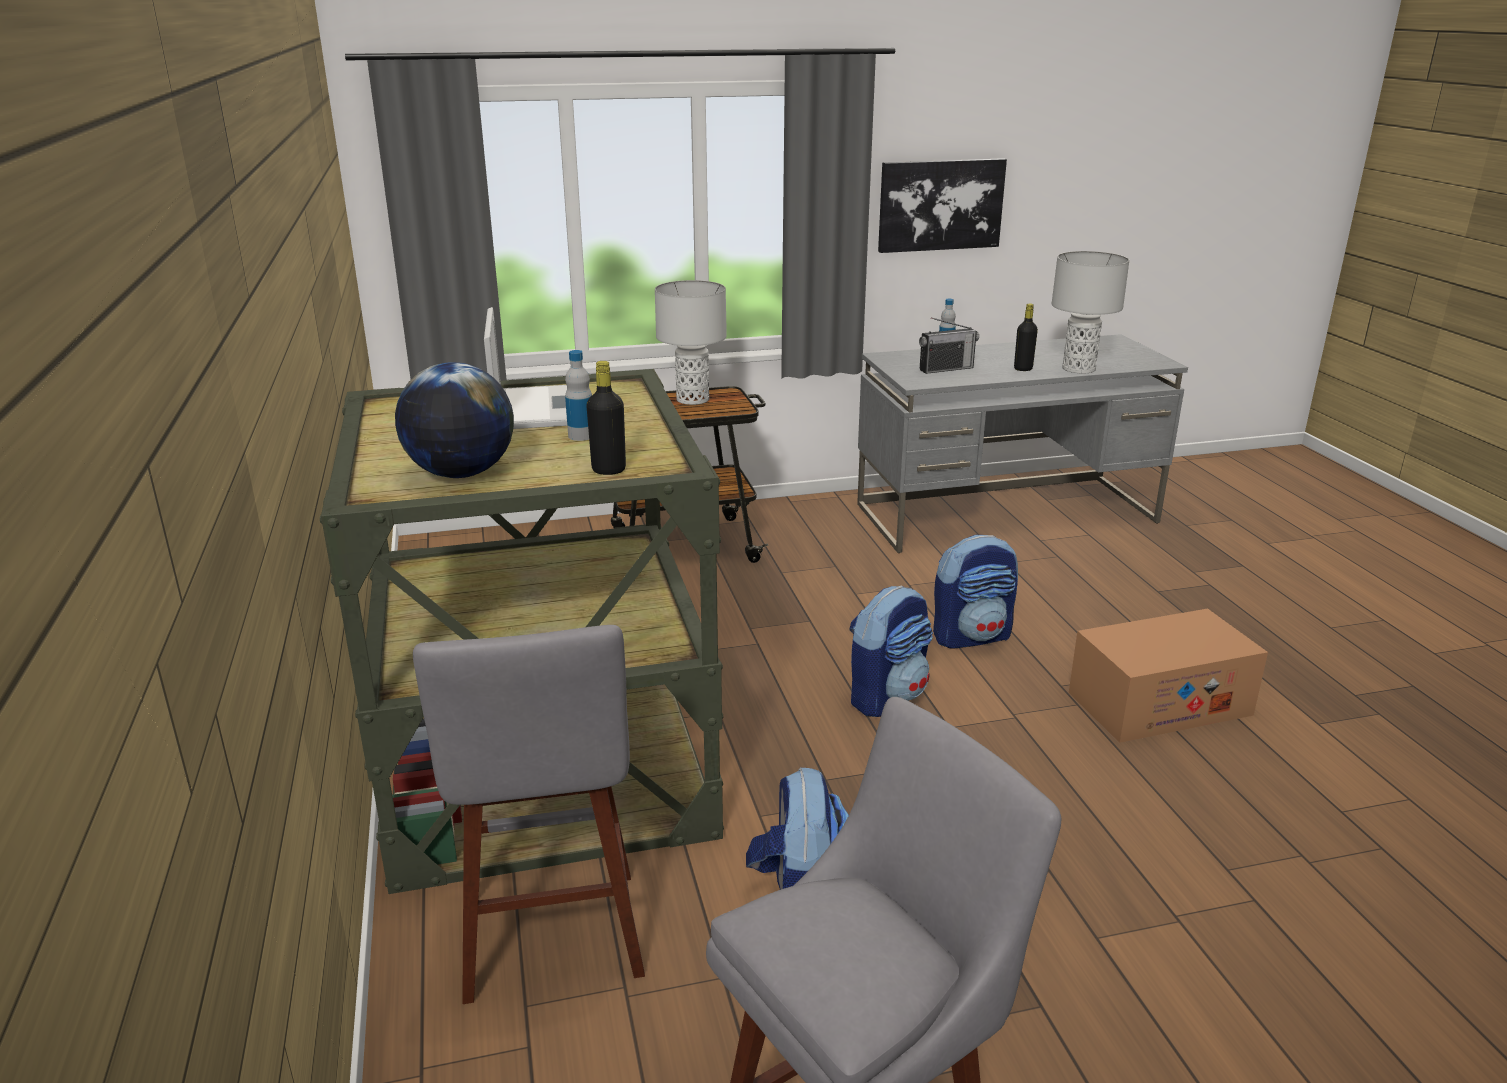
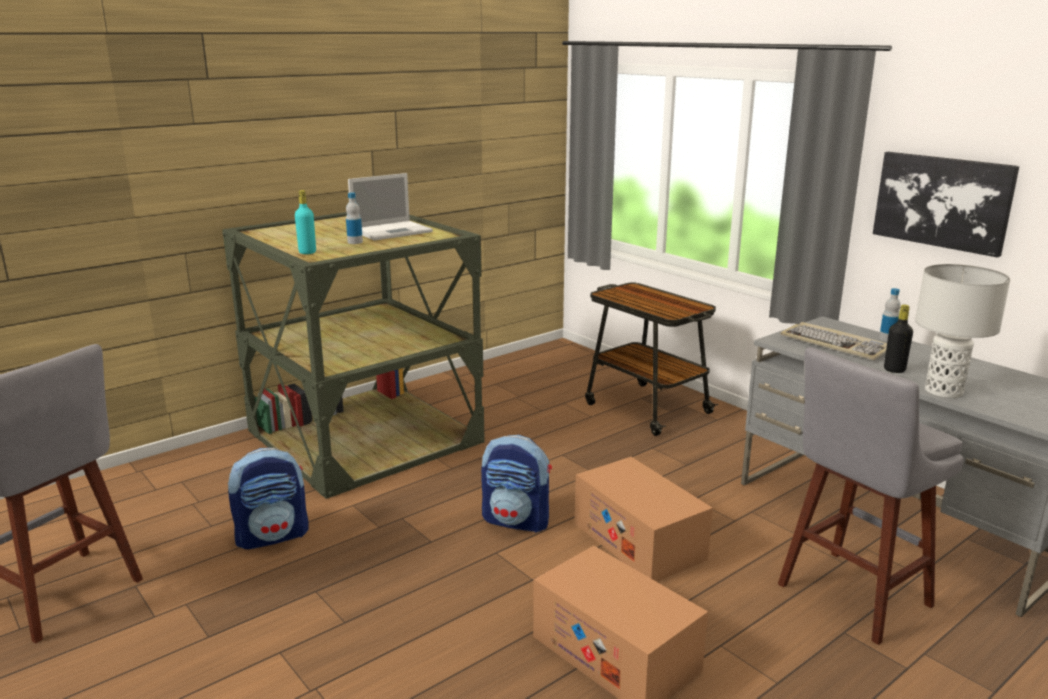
camera: 65 degrees right, 5 degrees down
globe [395,362,514,478] -> none
grey stool [413,625,645,1004] -> grey stool moved to [778,347,964,645]
black bottle [586,361,626,475] -> turquoise bottle [295,190,316,254]
white table lamp [655,280,727,405] -> none
radio [919,317,979,374] -> keyboard [780,322,887,360]
backpack [933,535,1018,649] -> cardboard box [575,457,713,582]

